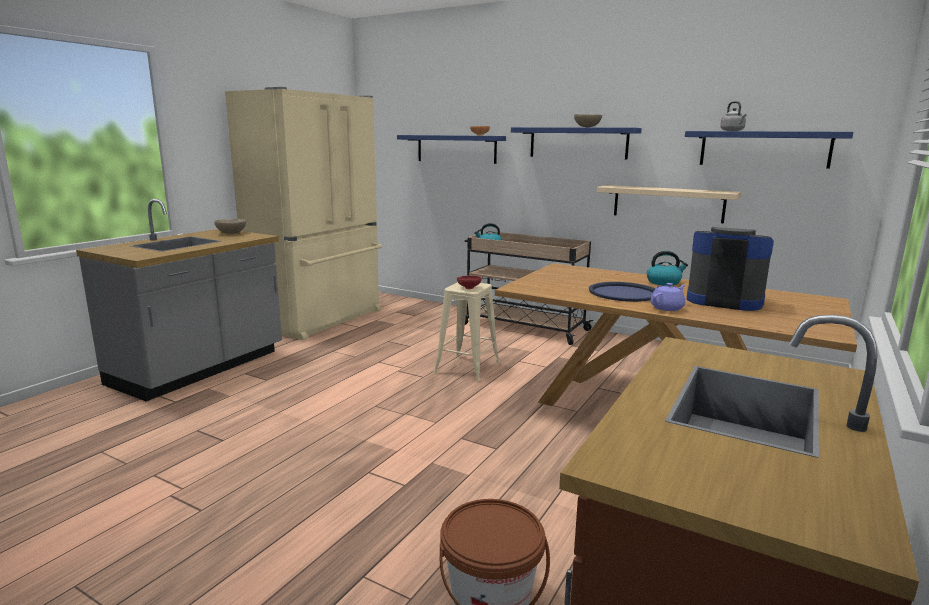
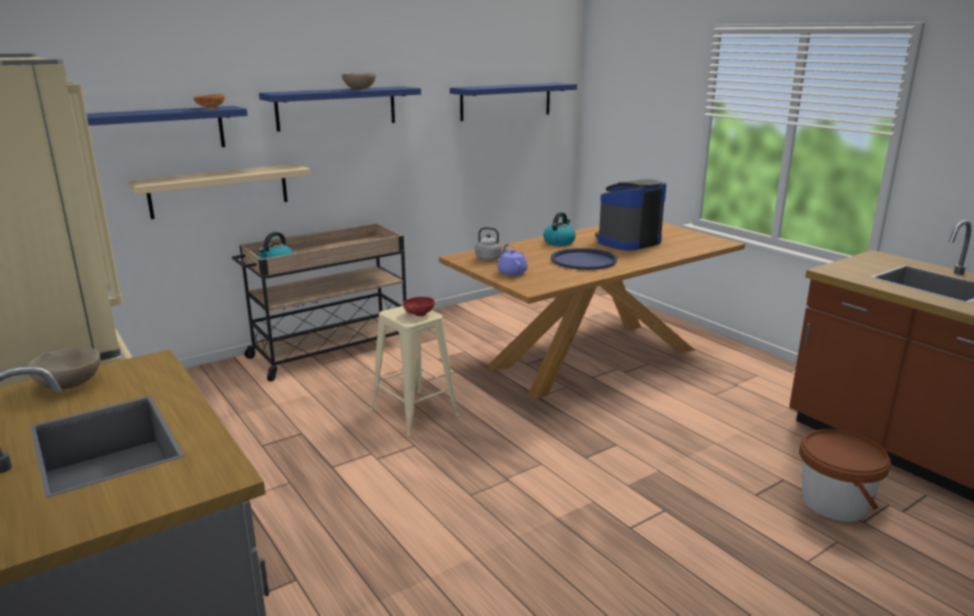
camera: 65 degrees left, 5 degrees up
beige shelf [597,185,741,223] -> beige shelf moved to [128,164,311,219]
purple teapot [650,283,685,311] -> purple teapot moved to [497,248,528,275]
grey kettle [720,101,746,131] -> grey kettle moved to [476,227,509,261]

